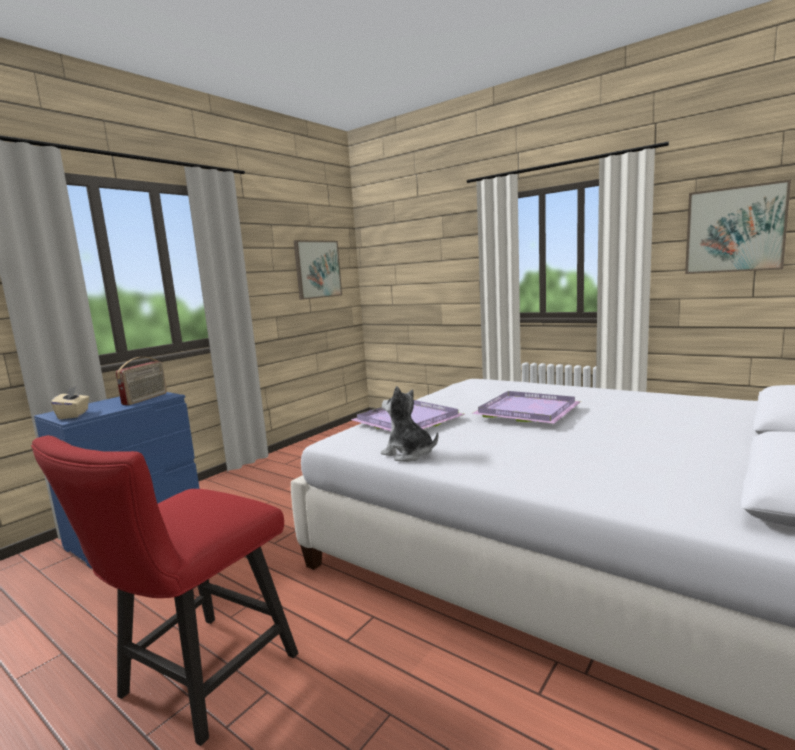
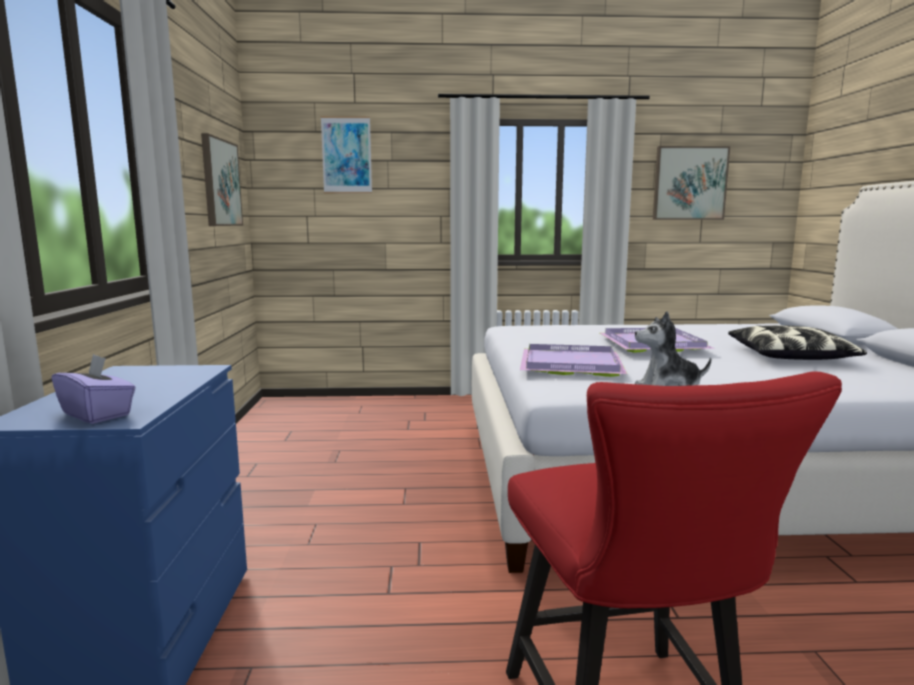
camera: 40 degrees left, 0 degrees up
beige tissue box [51,386,89,419] -> purple tissue box [51,354,136,424]
radio [116,357,167,405] -> none
none -> picture [321,116,372,193]
none -> pillow [728,325,867,360]

